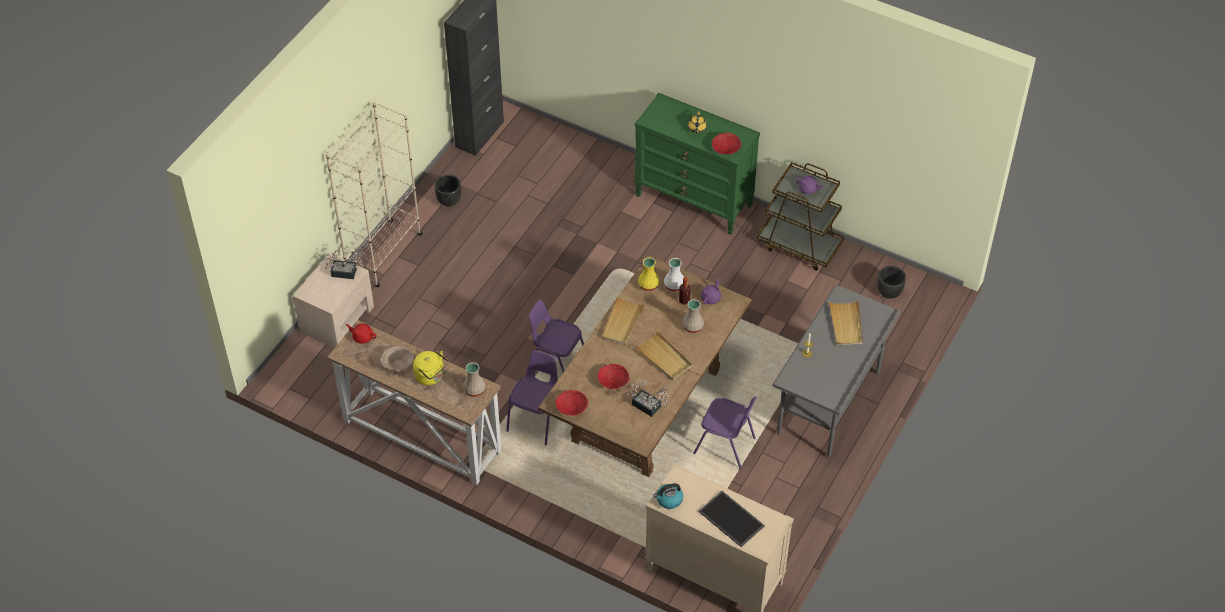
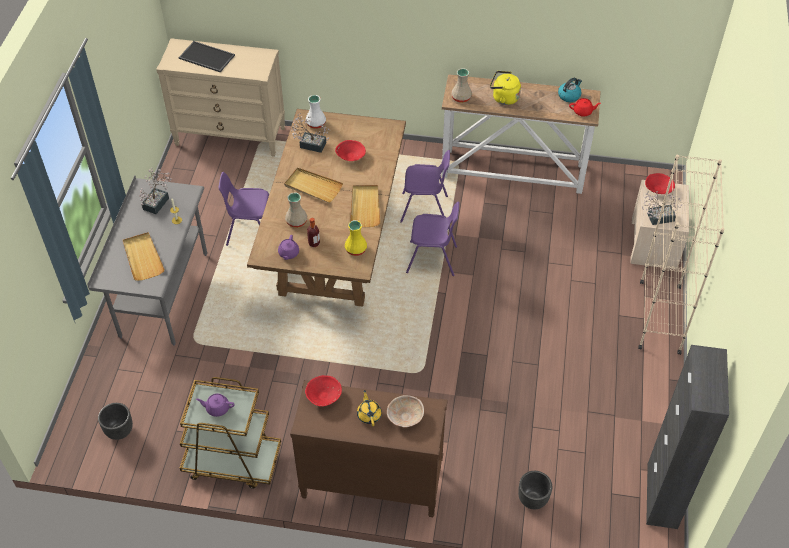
camera: 160 degrees right, 0 degrees up
beige bowl [381,346,414,371] -> beige bowl moved to [387,395,424,427]
black planter [434,175,461,206] -> black planter moved to [518,471,552,510]
purple chair [506,350,558,445] -> purple chair turned 90 degrees counterclockwise [400,150,450,223]
red bowl [556,390,588,416] -> red bowl moved to [645,173,675,194]
green dresser [634,93,760,235] -> brown dresser [290,380,448,517]
kettle [653,483,683,509] -> kettle moved to [558,78,582,102]
white vase [664,258,684,291] -> white vase moved to [306,95,326,129]
none -> potted plant [139,168,171,214]

